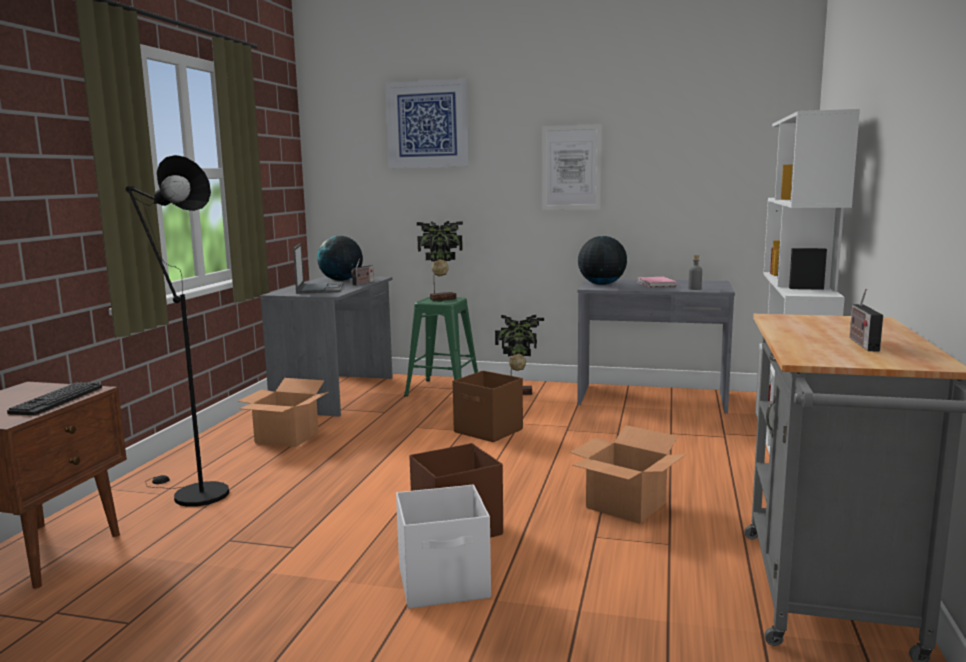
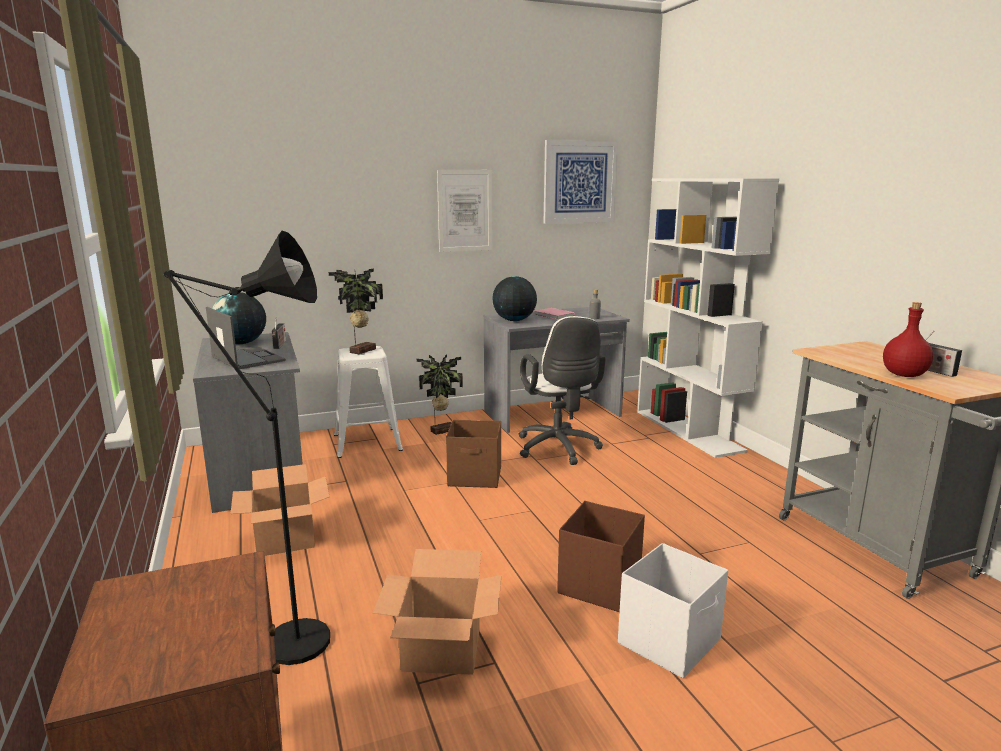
camera: 35 degrees left, 5 degrees up
keyboard [7,382,102,415] -> none
picture [385,79,469,168] -> picture moved to [544,140,618,224]
green stool [404,297,478,396] -> white stool [334,346,403,458]
cardboard box [570,425,686,524] -> cardboard box moved to [373,549,502,675]
none -> white office chair [518,316,606,465]
none -> red bottle [883,302,933,377]

